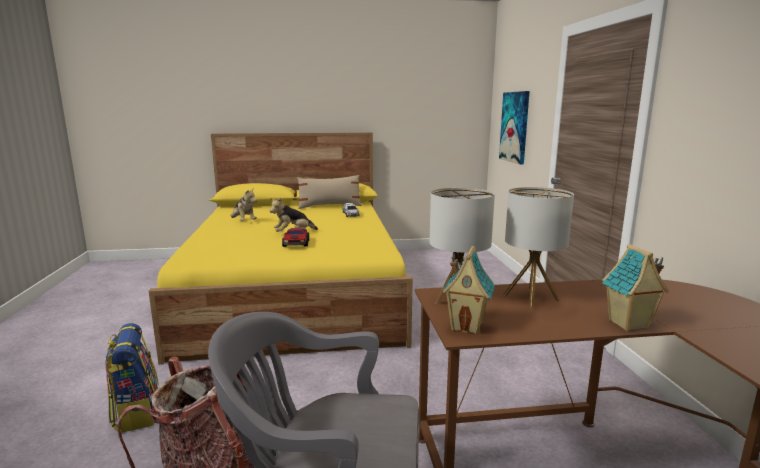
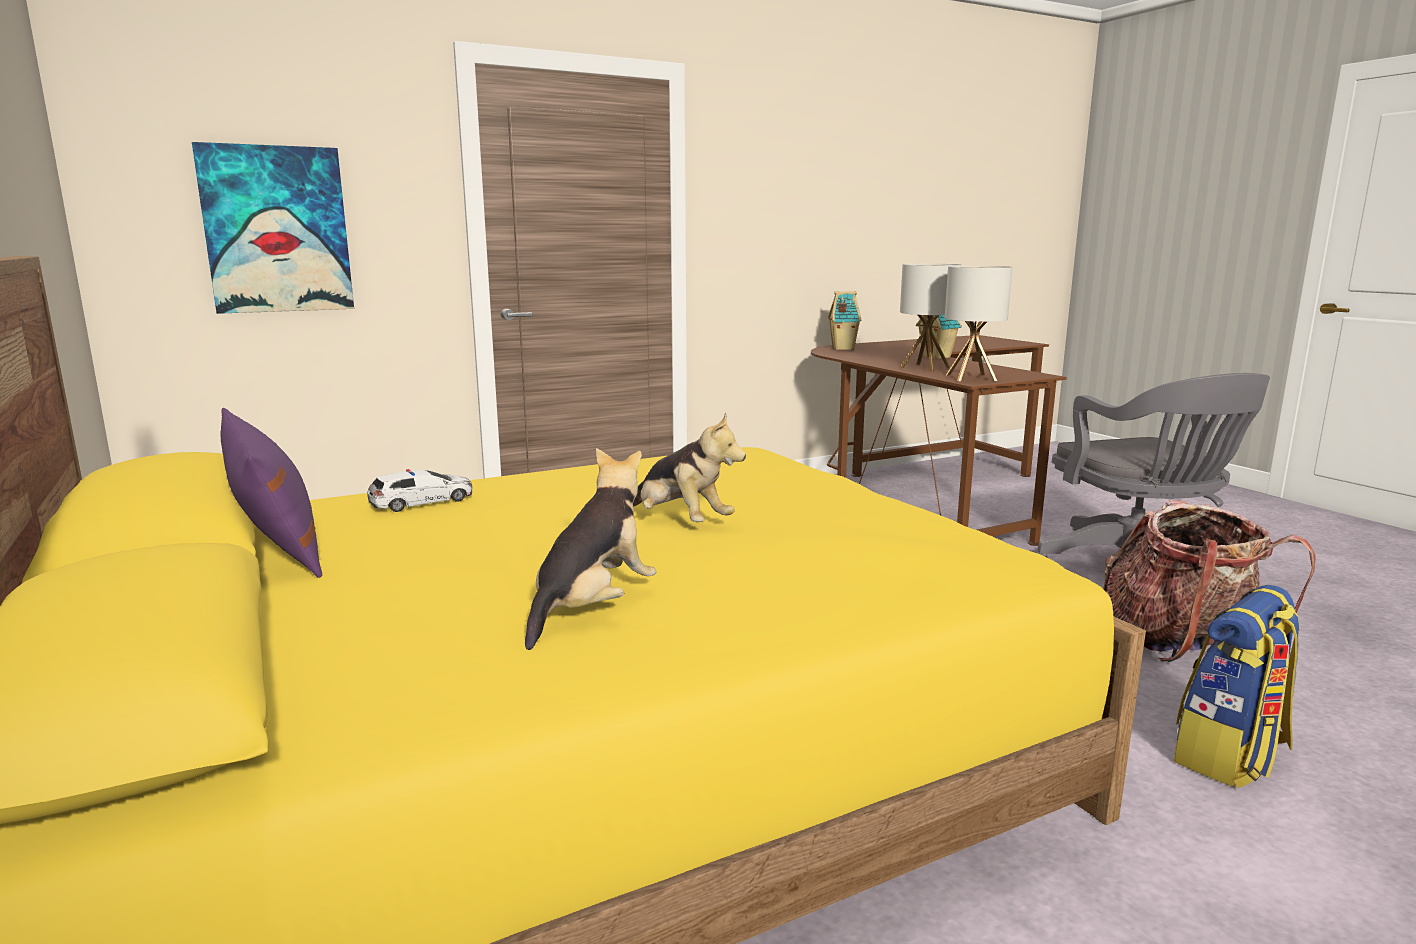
camera: 110 degrees left, 0 degrees up
toy car [282,228,309,247] -> none
beige pillow [297,175,362,209] -> purple pillow [221,408,322,578]
toy house [442,246,495,334] -> toy house moved to [828,291,861,350]

